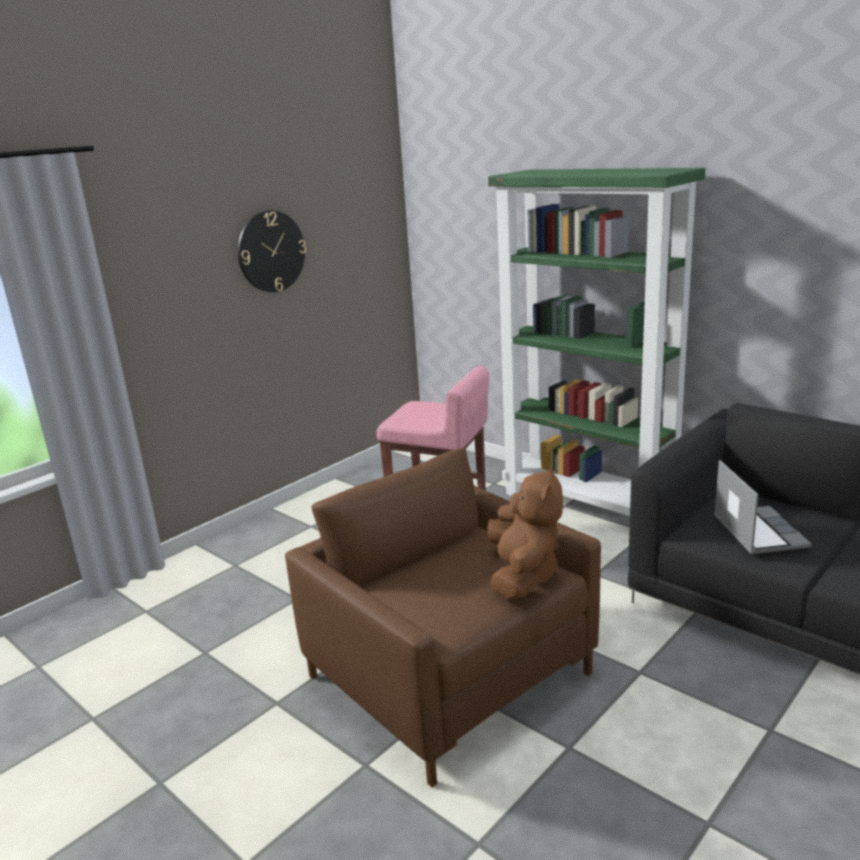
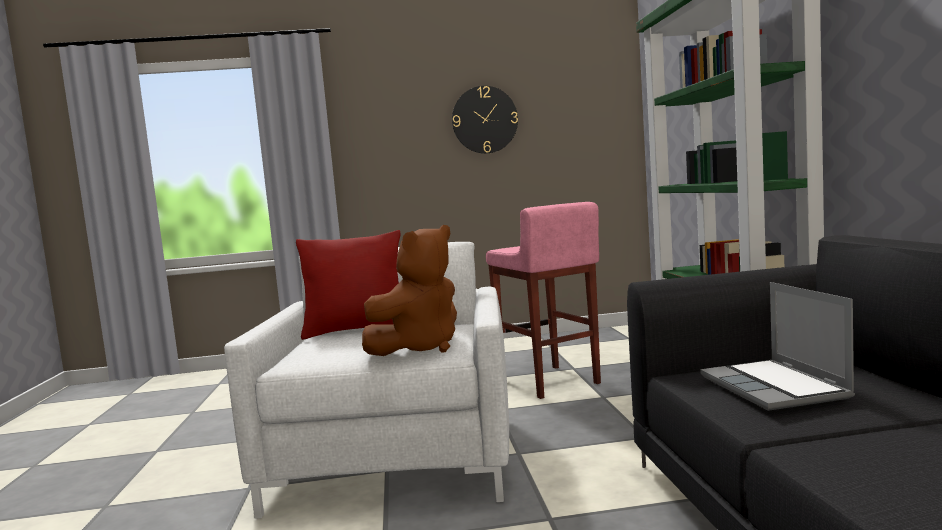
camera: 40 degrees right, 15 degrees down
brown armchair [285,448,601,787] -> white armchair [224,242,509,519]
laptop [714,460,812,554] -> laptop turned 135 degrees clockwise [700,282,855,411]
none -> red pillow [296,230,400,340]

